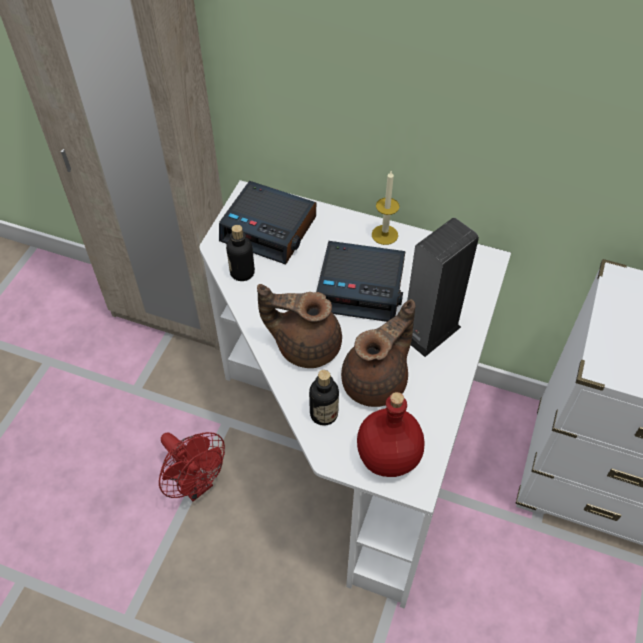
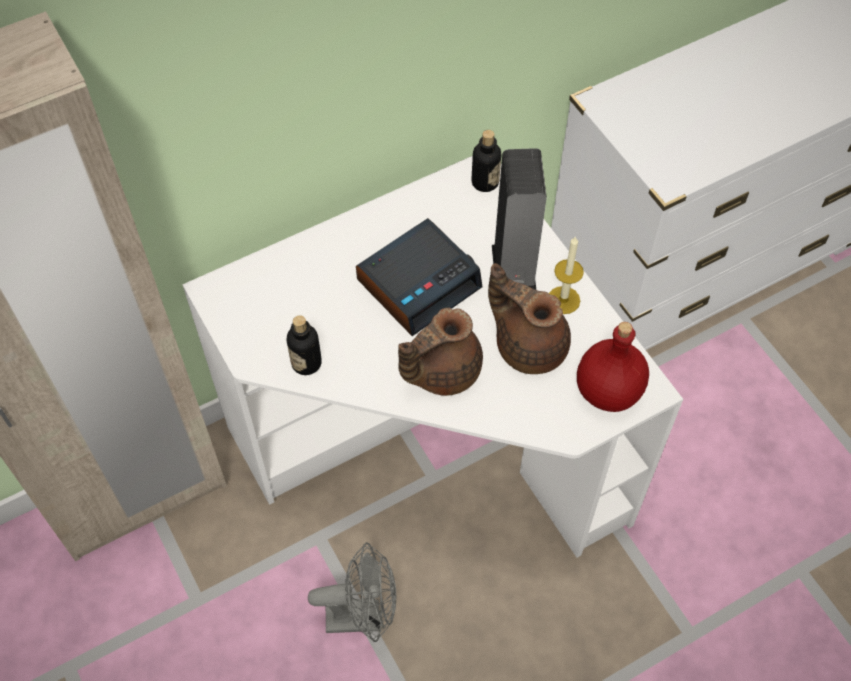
camera: 50 degrees left, 5 degrees up
red fan [159,432,225,501] -> grey fan [308,542,396,642]
alarm clock [219,181,316,264] -> none
bottle [309,370,339,426] -> bottle moved to [472,130,501,192]
brown teapot [341,299,415,407] -> brown teapot turned 45 degrees counterclockwise [488,263,571,374]
candle [372,171,399,245] -> candle moved to [549,236,584,314]

